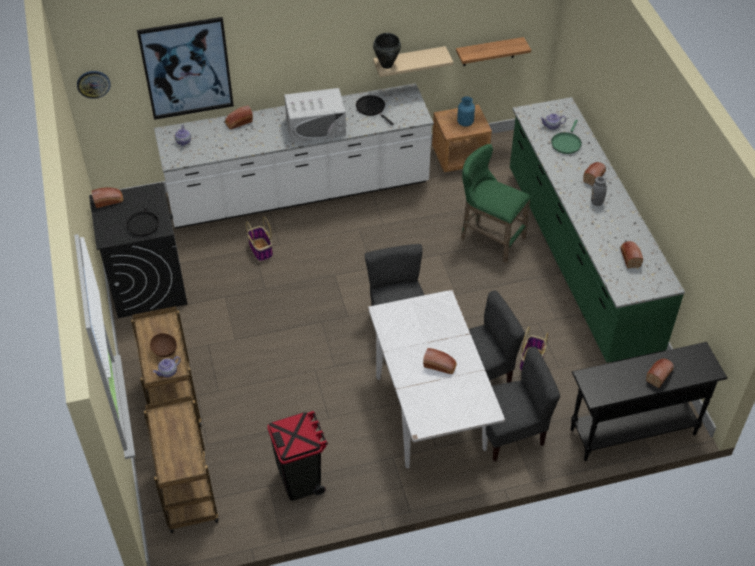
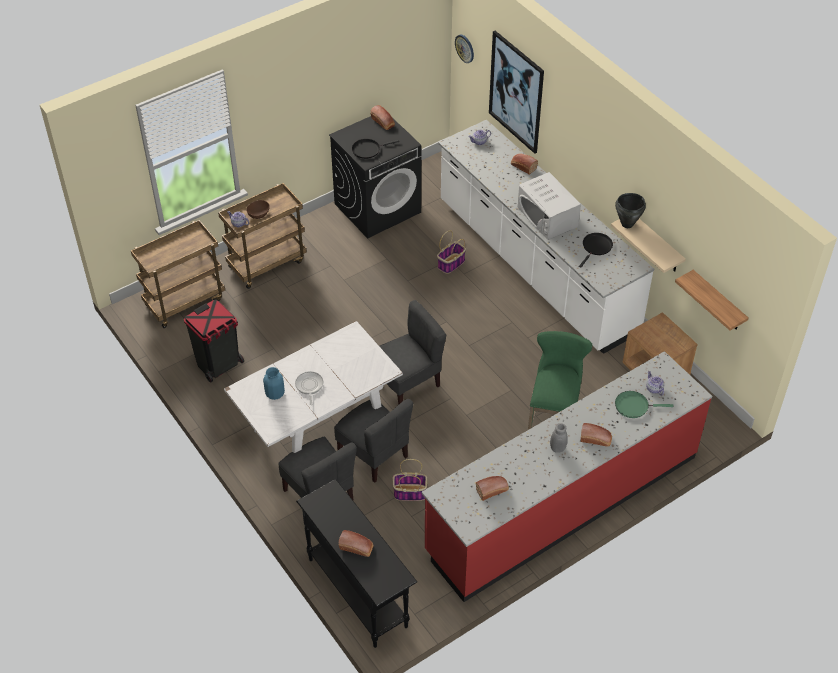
camera: 70 degrees right, 0 degrees up
bread [423,348,457,374] -> frying pan [295,371,323,405]
blue vase [457,96,475,127] -> blue vase moved to [263,367,285,400]
green counter [510,97,685,363] -> red counter [422,351,712,602]

